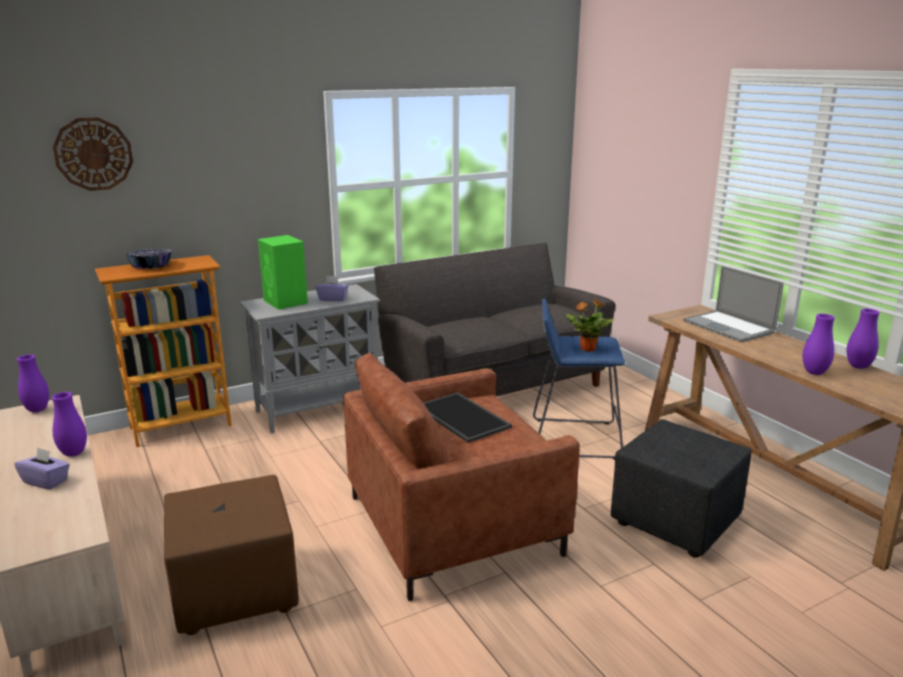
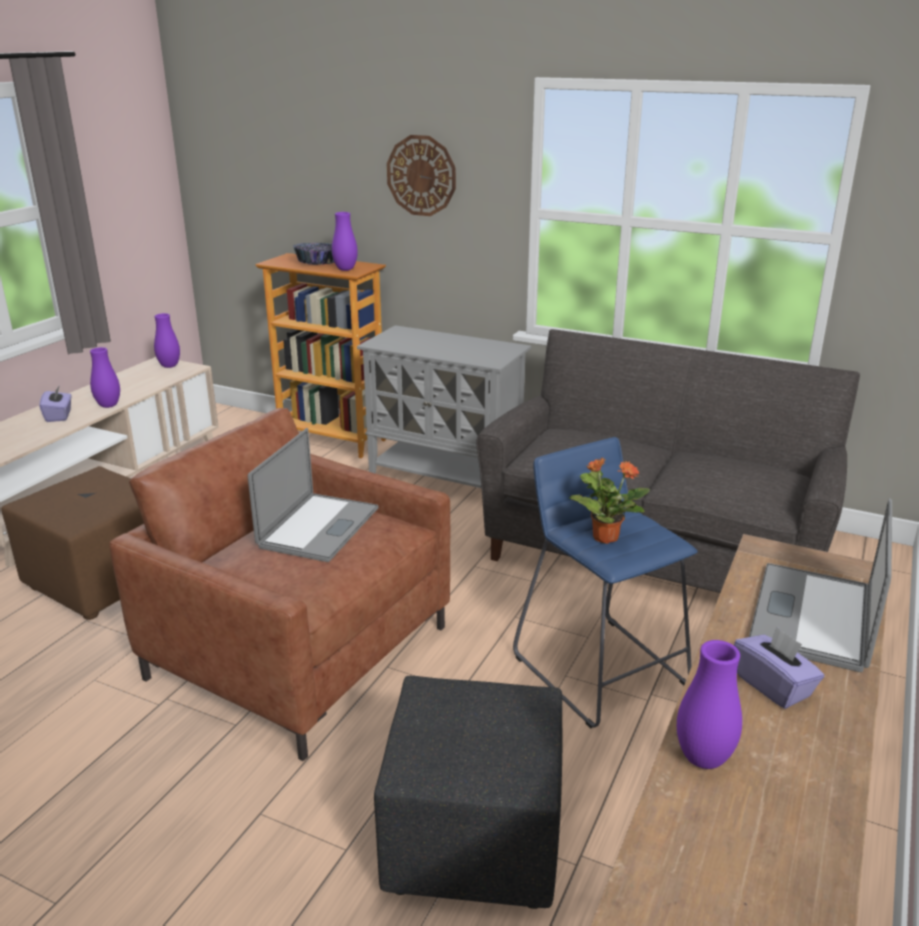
camera: 55 degrees right, 5 degrees up
wall clock [53,117,133,191] -> wall clock moved to [387,135,456,216]
green speaker [258,235,308,310] -> none
purple tissue box [315,276,348,301] -> purple tissue box moved to [734,627,824,709]
tray [424,392,512,443] -> laptop [248,428,378,562]
purple vase [847,308,880,369] -> purple vase moved to [332,212,358,271]

